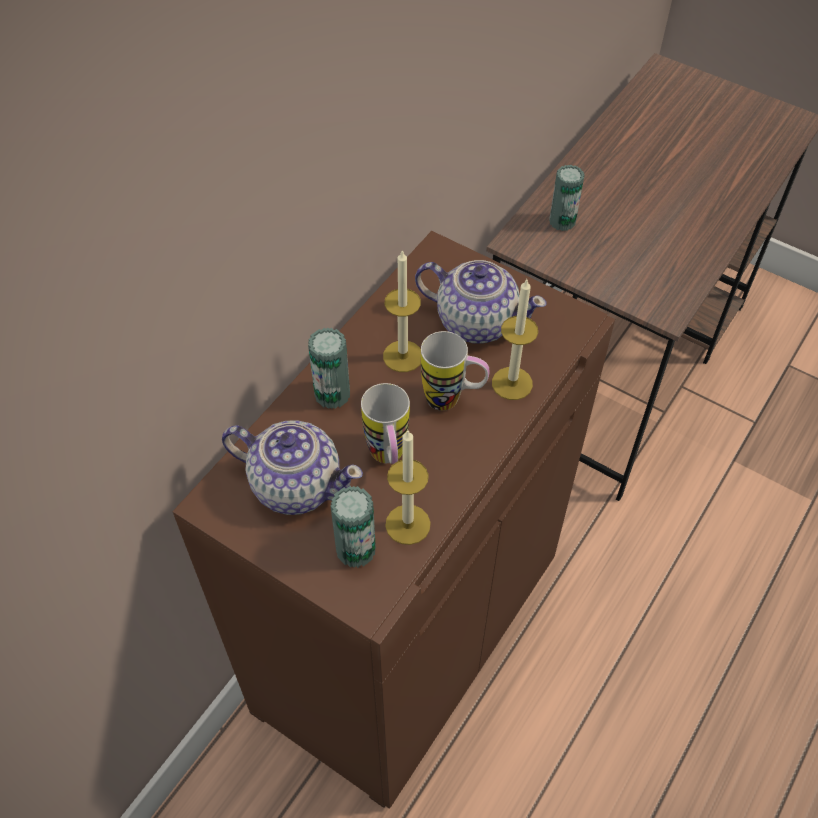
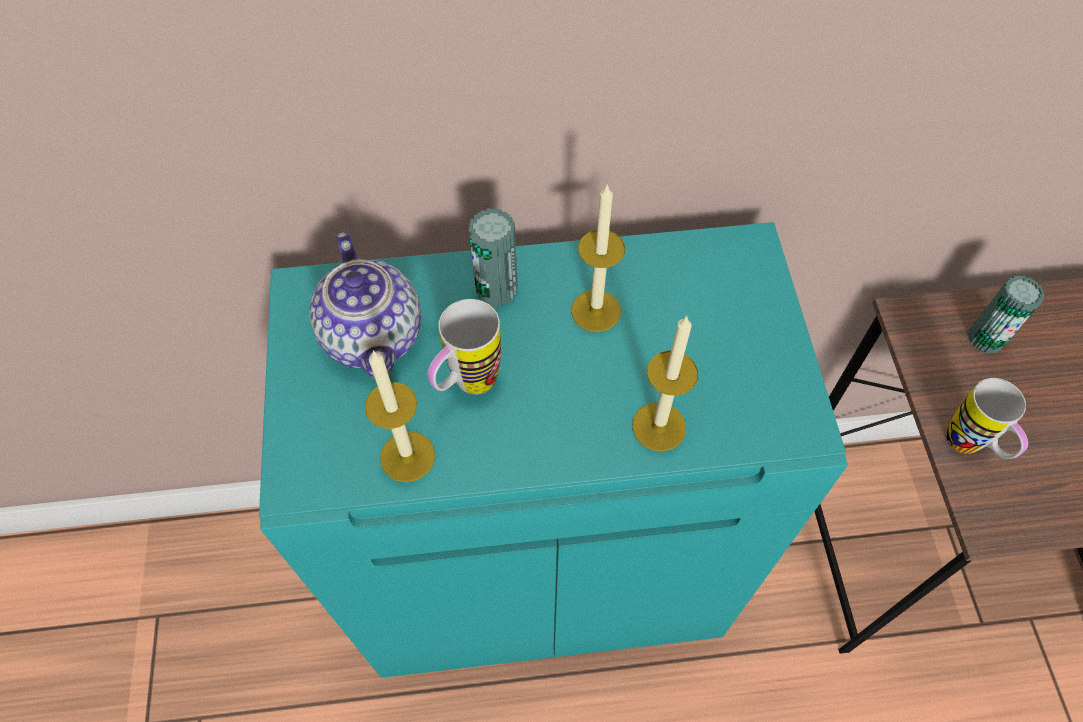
camera: 50 degrees right, 5 degrees up
brown cabinet [173,231,615,809] -> turquoise cabinet [259,222,848,678]
can [331,486,376,568] -> none
teapot [415,260,547,344] -> none
mug [421,331,489,411] -> mug moved to [946,378,1028,459]

